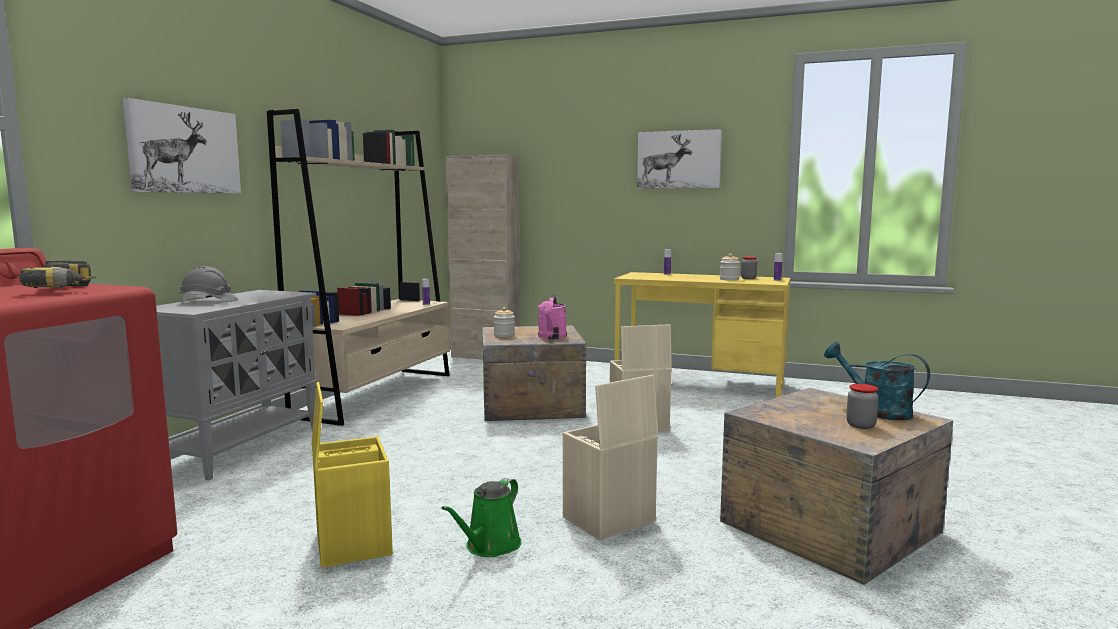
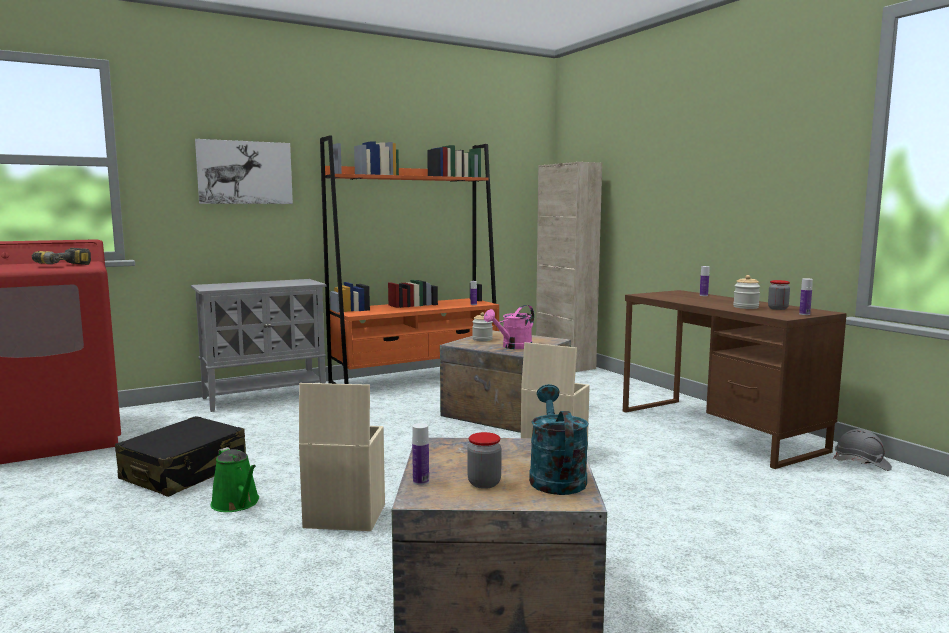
camera: 40 degrees right, 0 degrees up
grey hard hat [179,266,238,302] -> grey hard hat moved to [834,429,892,471]
beige bookcase [267,109,450,426] -> orange bookcase [320,135,499,384]
yellow storage box [311,382,393,568] -> black suitcase [115,416,246,497]
green watering can [441,478,522,557] -> green watering can turned 105 degrees counterclockwise [211,447,259,512]
yellow desk [614,272,790,398] -> brown desk [623,290,847,469]
picture [637,129,722,189] -> none
none -> bottle [412,423,429,485]

